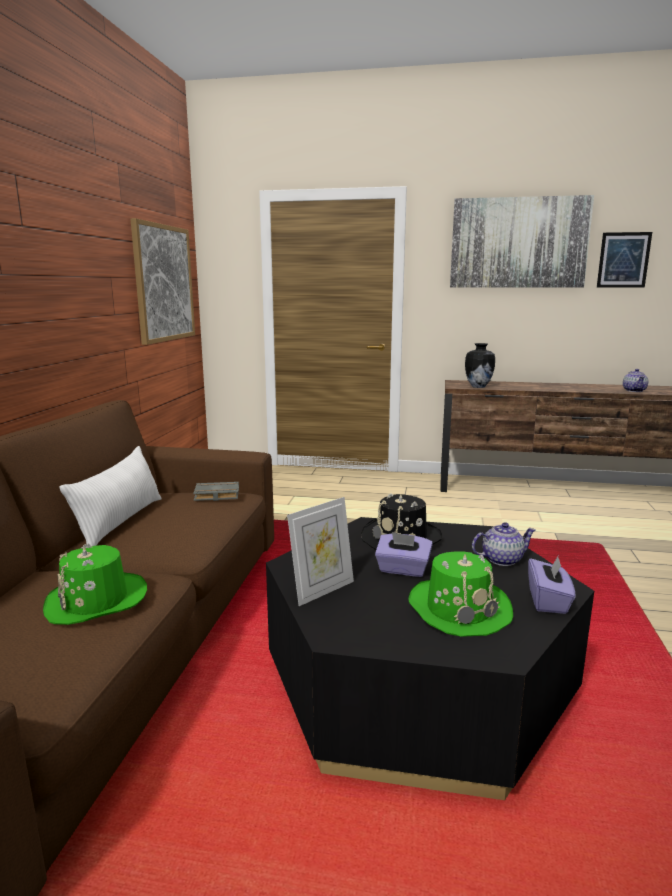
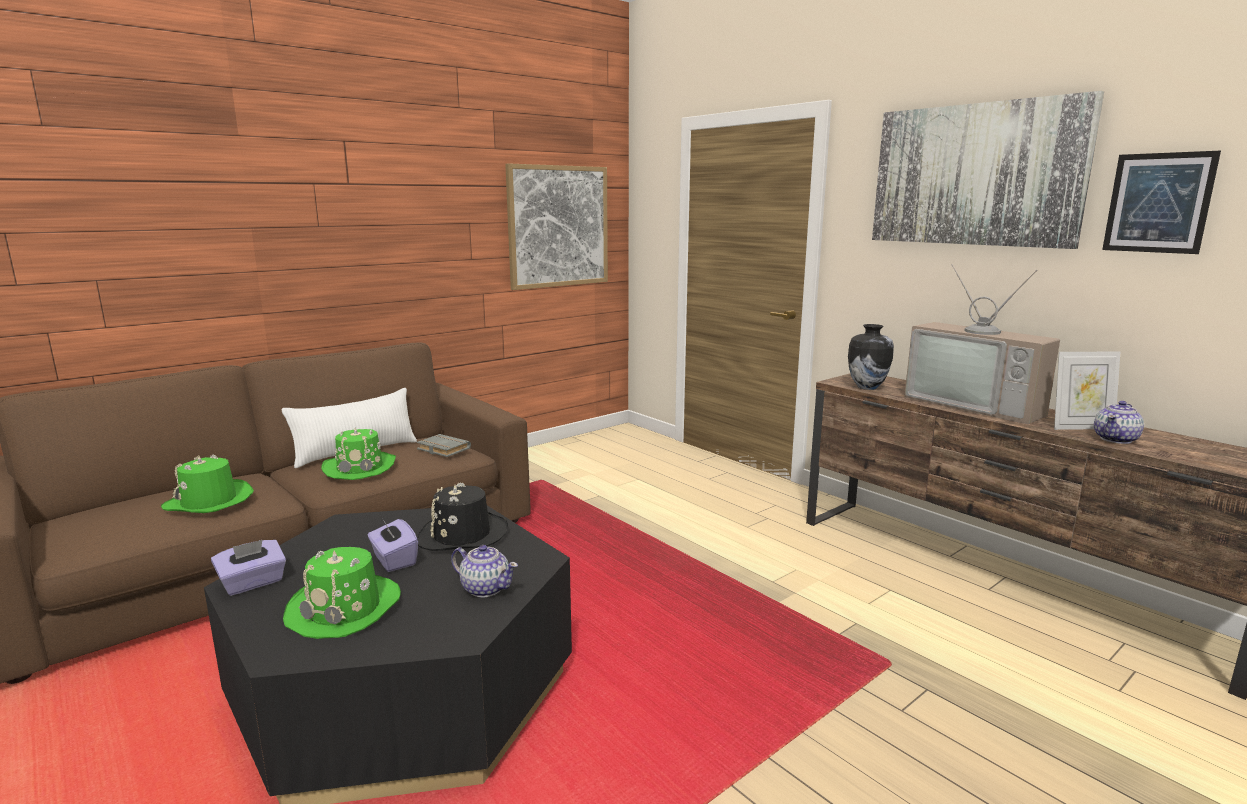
camera: 40 degrees right, 0 degrees up
picture frame [287,497,354,606] -> picture frame moved to [1054,351,1120,430]
purple tissue box [528,556,576,614] -> purple tissue box moved to [211,540,286,596]
none -> green hat [321,428,396,480]
none -> television [904,264,1060,424]

